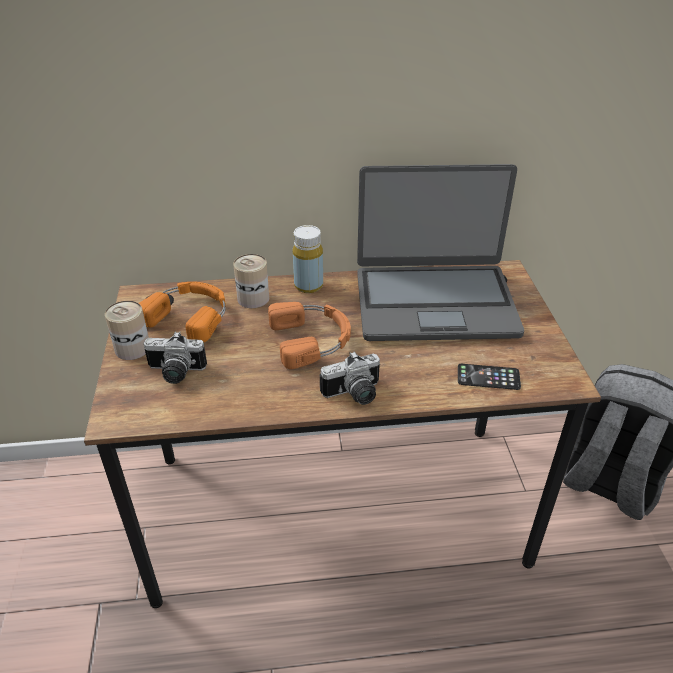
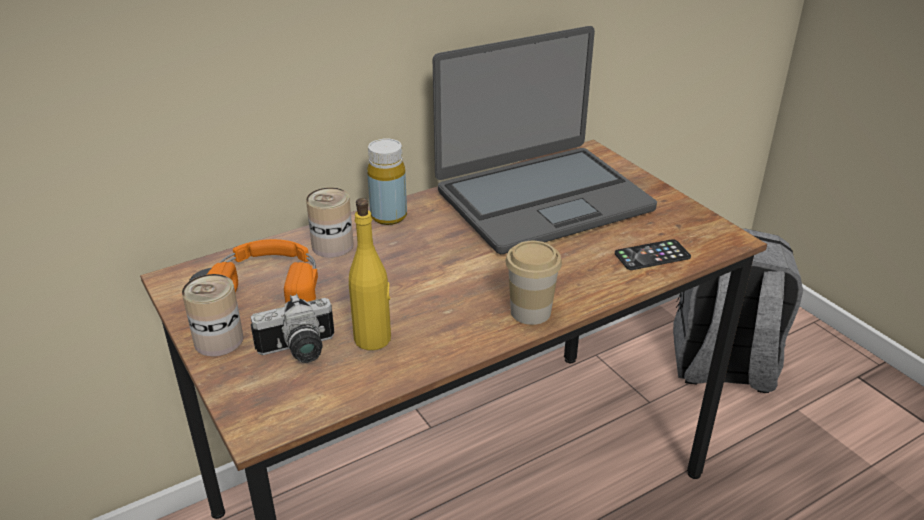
camera: 25 degrees left, 5 degrees down
orange headphones [268,302,351,369] -> none
camera [320,351,380,405] -> cup [506,241,562,325]
none -> yellow bottle [349,198,391,350]

